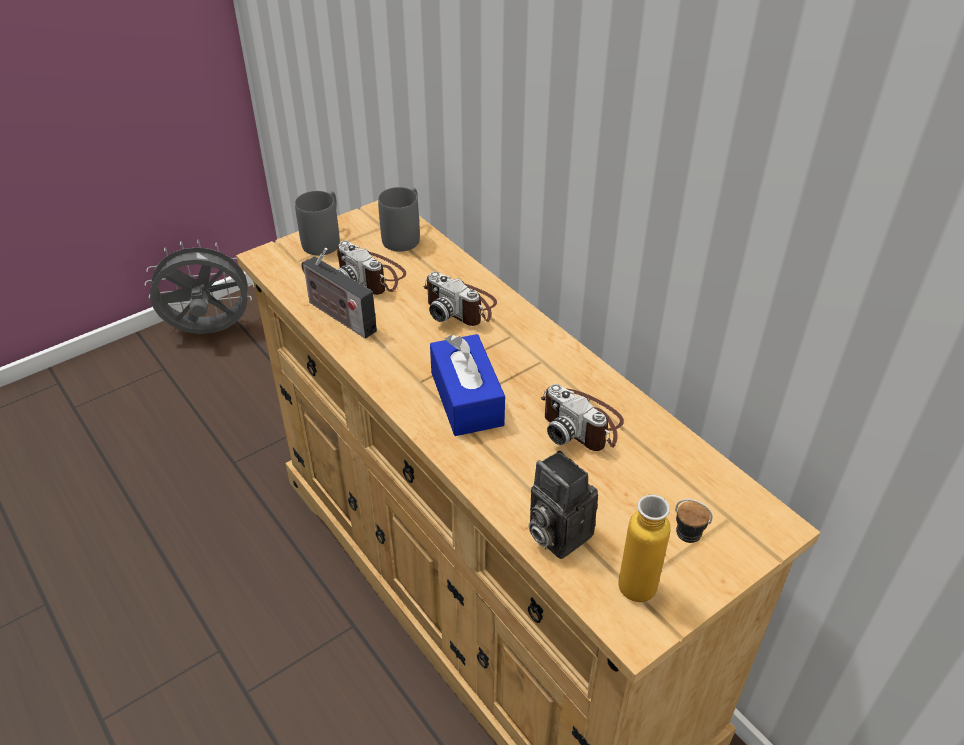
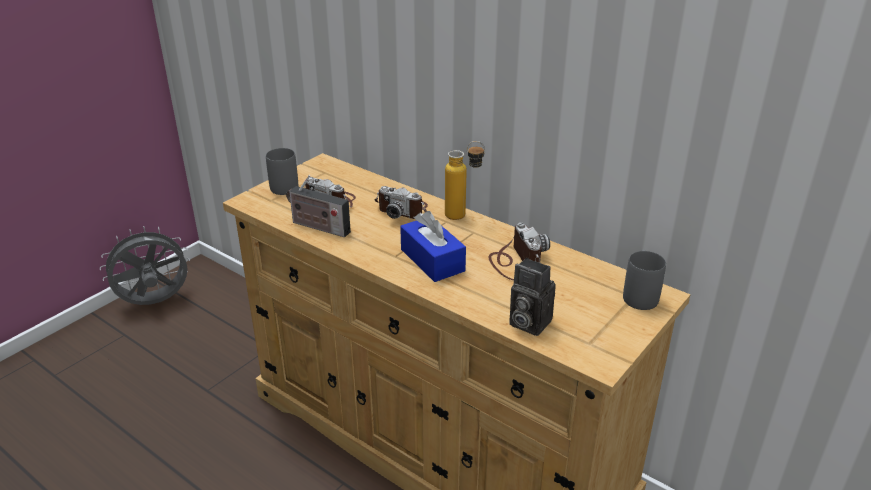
camera: 15 degrees left, 10 degrees down
grey mug [378,187,420,252] -> grey mug moved to [623,250,666,310]
camera [540,384,624,451] -> camera turned 135 degrees counterclockwise [489,222,550,280]
bottle [618,494,713,602] -> bottle moved to [445,141,485,220]

